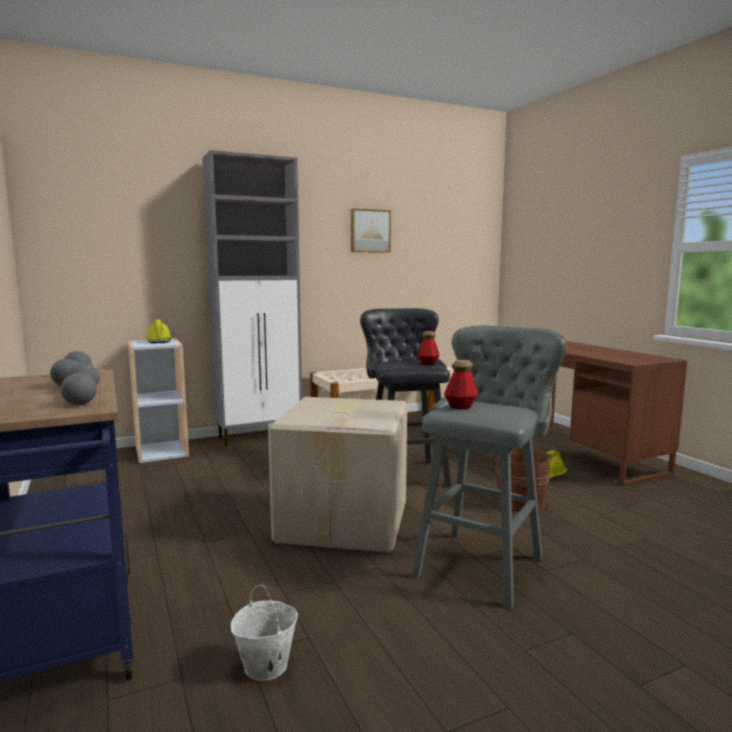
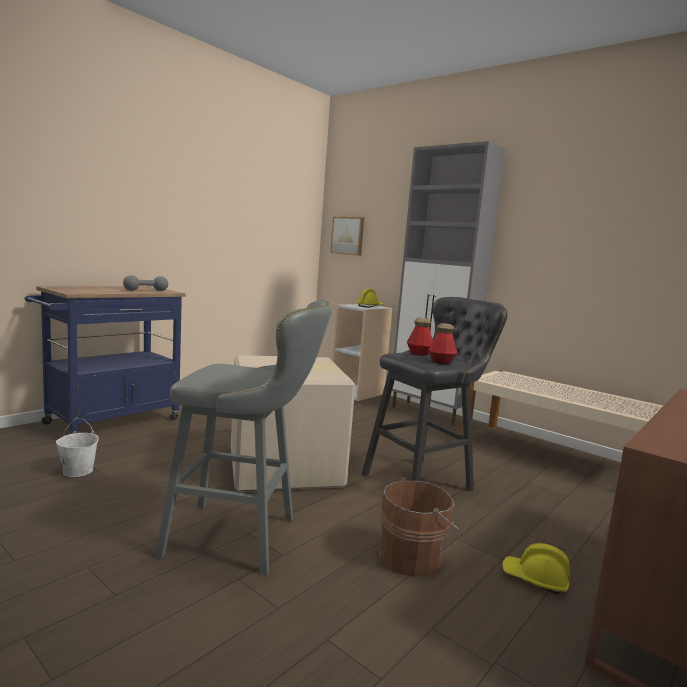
camera: 65 degrees right, 0 degrees up
grey dumbbell [61,363,99,405] -> none
picture [351,209,391,253] -> picture moved to [330,217,364,256]
bottle [444,360,478,409] -> bottle moved to [407,318,433,356]

